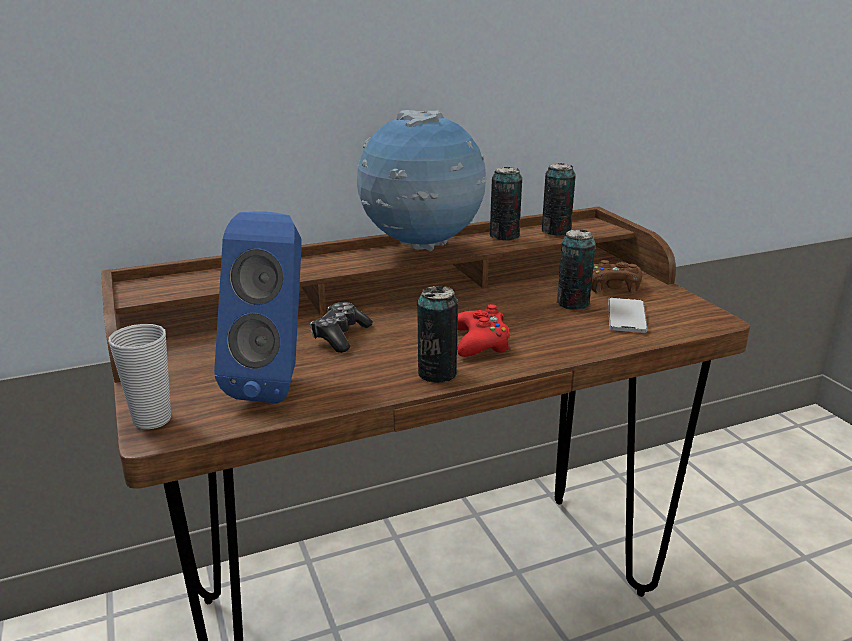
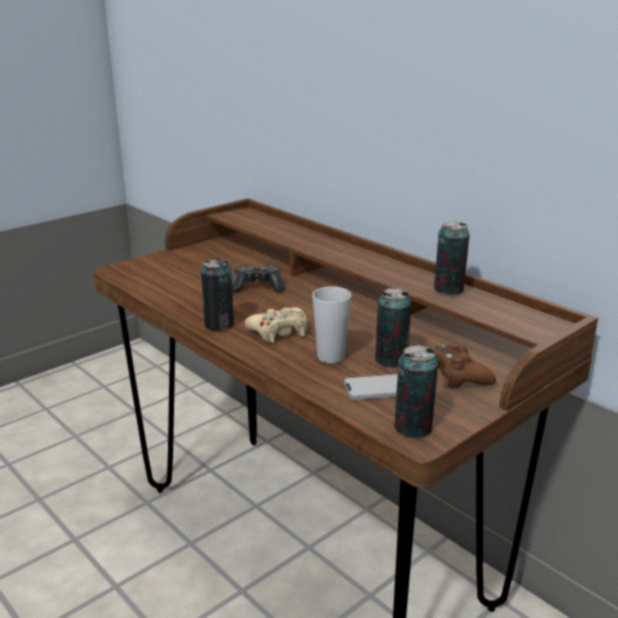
camera: 70 degrees right, 0 degrees up
cup [109,324,171,429] -> cup moved to [312,286,351,364]
blue speaker [214,211,302,403] -> none
globe [357,110,487,251] -> none
red game controller [457,304,511,357] -> beige game controller [245,307,307,343]
can [542,163,576,236] -> can moved to [394,345,438,438]

